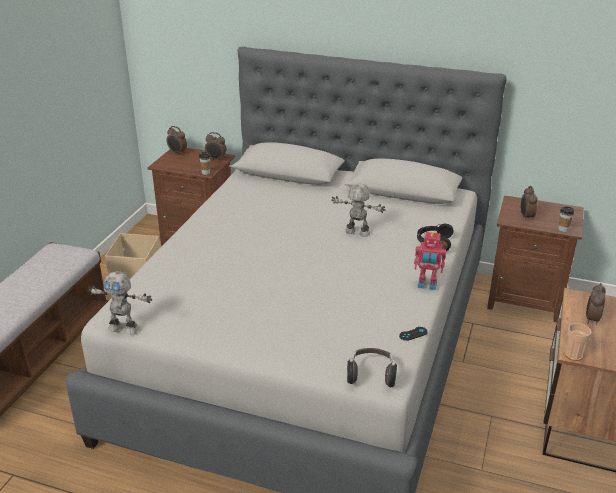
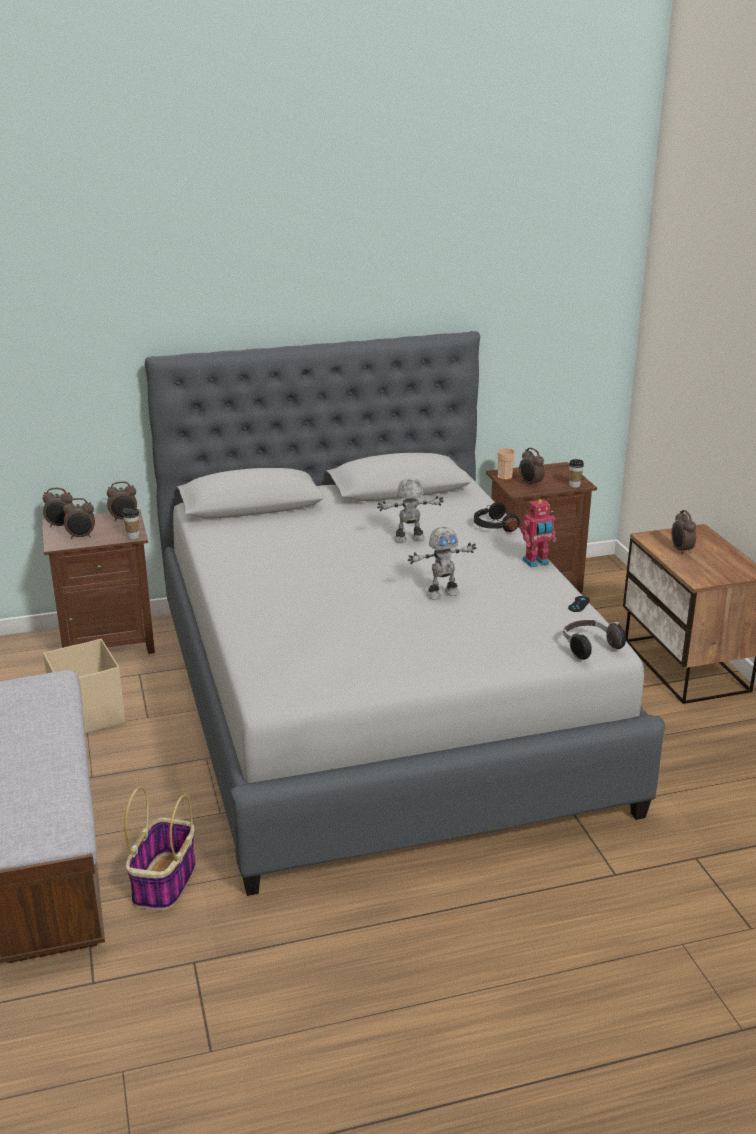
camera: 35 degrees left, 5 degrees down
toy robot [88,271,152,335] -> toy robot moved to [408,527,476,599]
cup [565,323,591,361] -> cup moved to [497,448,516,480]
none -> alarm clock [63,498,95,539]
none -> basket [124,786,196,910]

